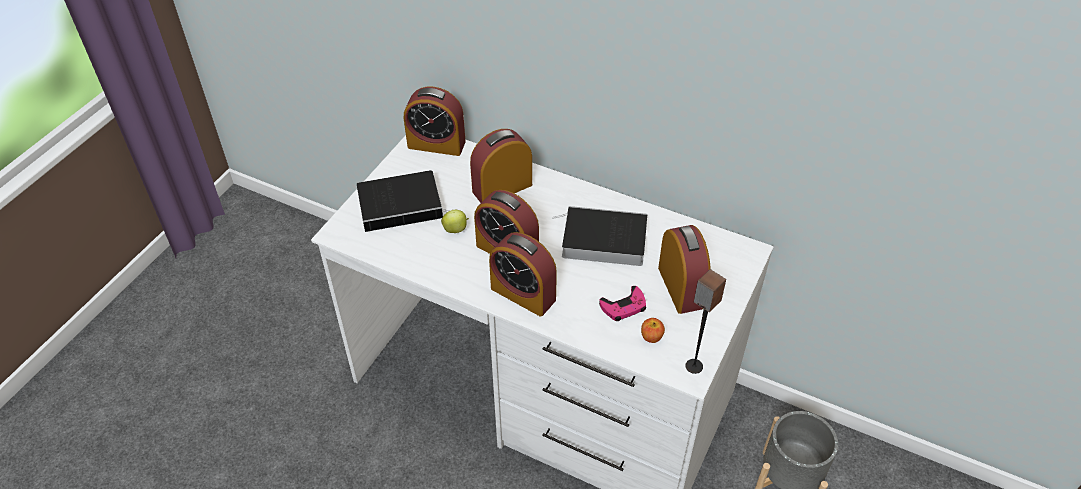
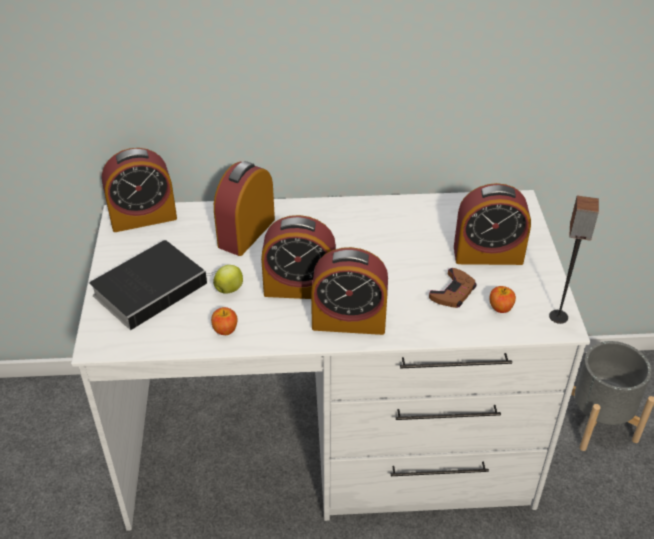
camera: 30 degrees left, 5 degrees down
book [552,206,647,266] -> none
pink game controller [599,286,646,321] -> brown game controller [429,268,476,308]
alarm clock [658,225,710,314] -> alarm clock turned 135 degrees clockwise [454,183,531,265]
none -> apple [211,307,238,335]

